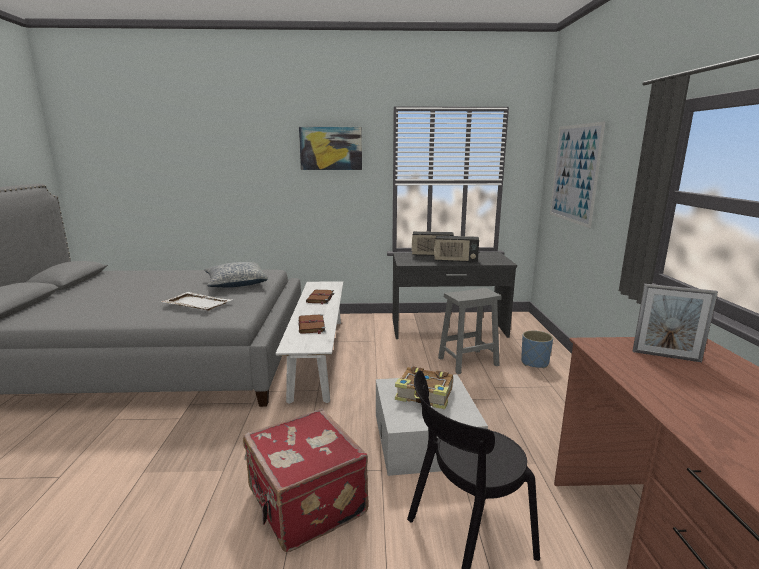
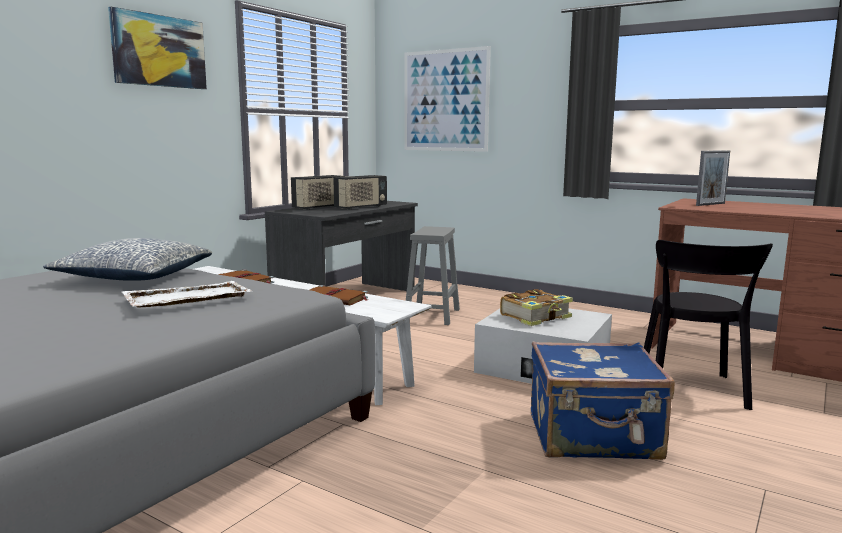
camera: 55 degrees left, 5 degrees down
red suitcase [243,408,368,552] -> blue suitcase [531,341,675,460]
blue planter [521,330,553,369] -> none

